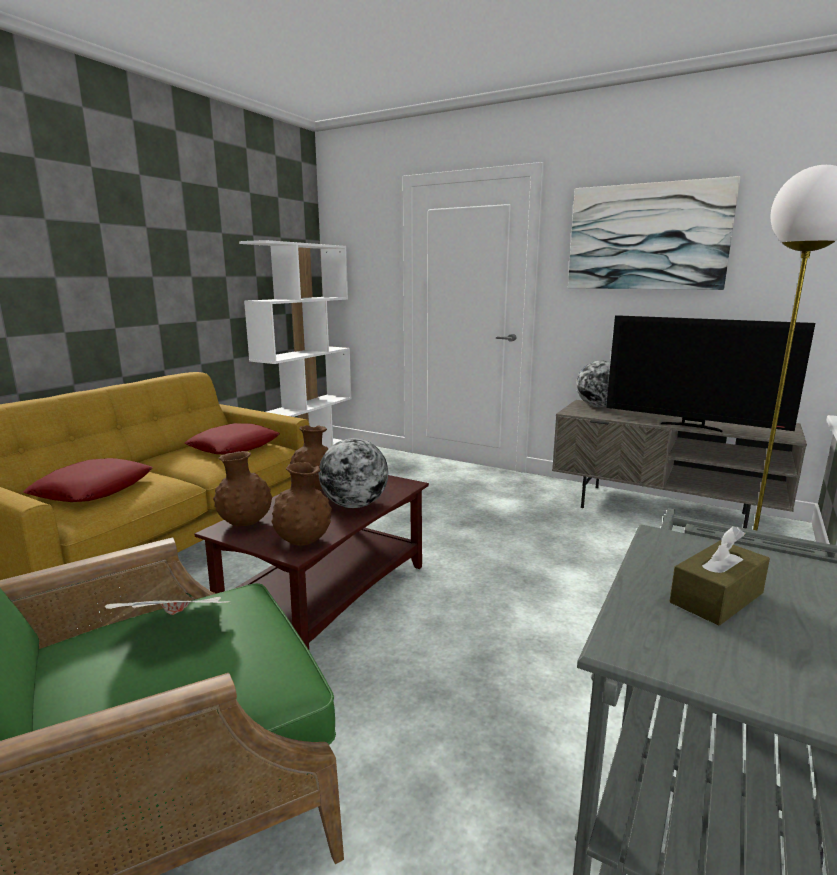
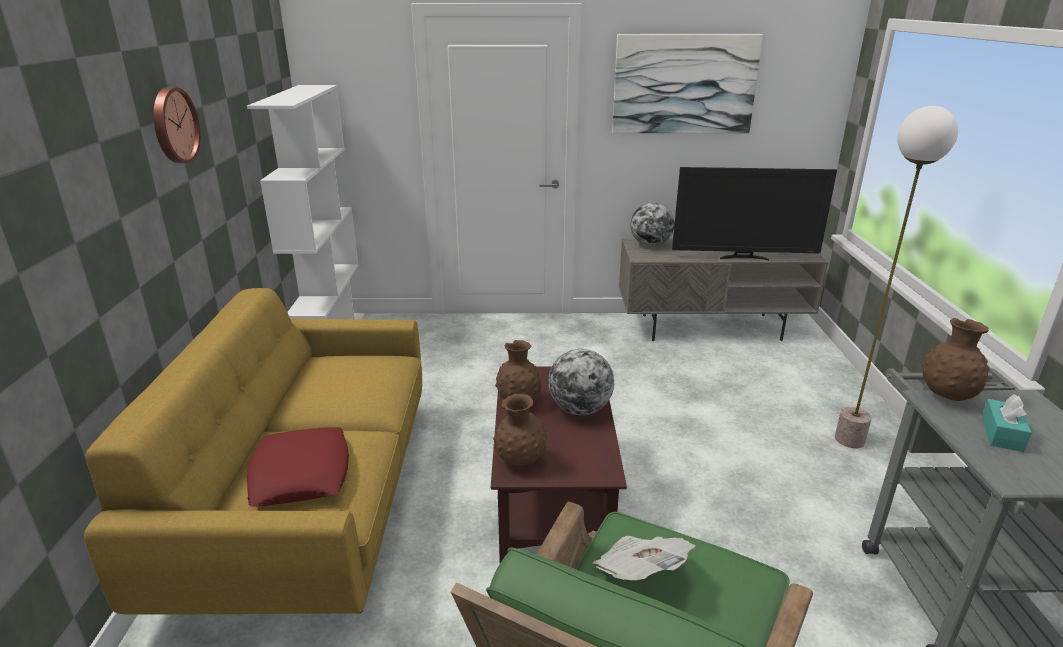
camera: 30 degrees left, 10 degrees up
red pillow [184,423,280,454] -> none
brown vase [271,462,332,545] -> brown vase moved to [922,318,989,401]
brown tissue box [670,526,770,625] -> turquoise tissue box [981,394,1032,452]
none -> wall clock [153,87,201,163]

